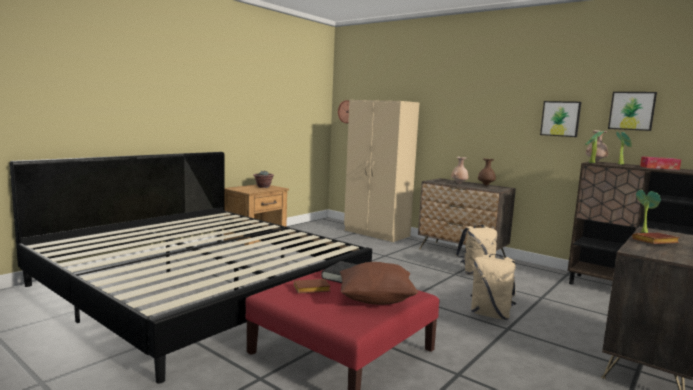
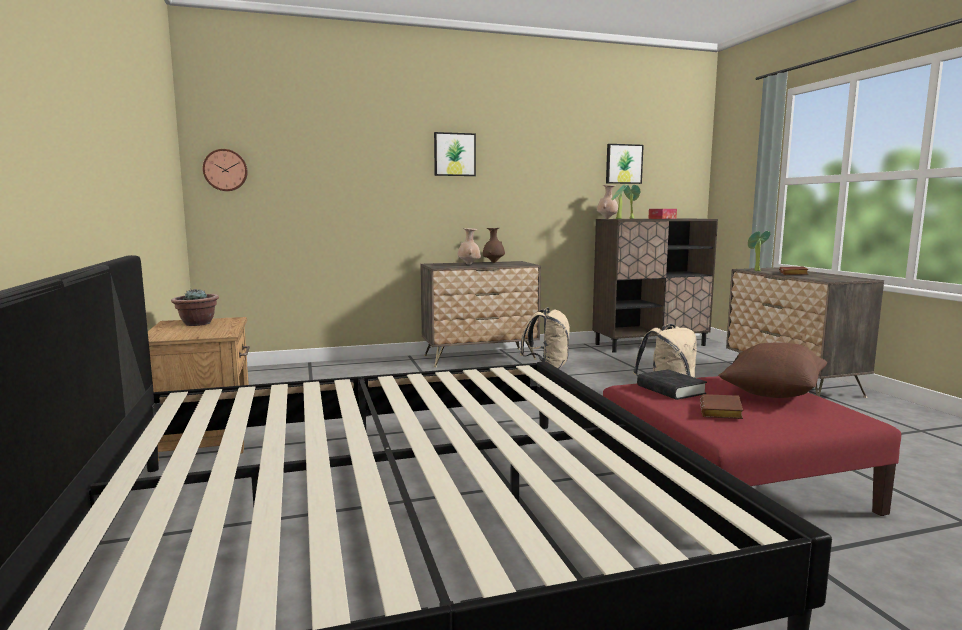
camera: 55 degrees left, 0 degrees up
beige wardrobe [344,100,419,242] -> none
picture [540,101,581,137] -> picture moved to [434,132,476,176]

